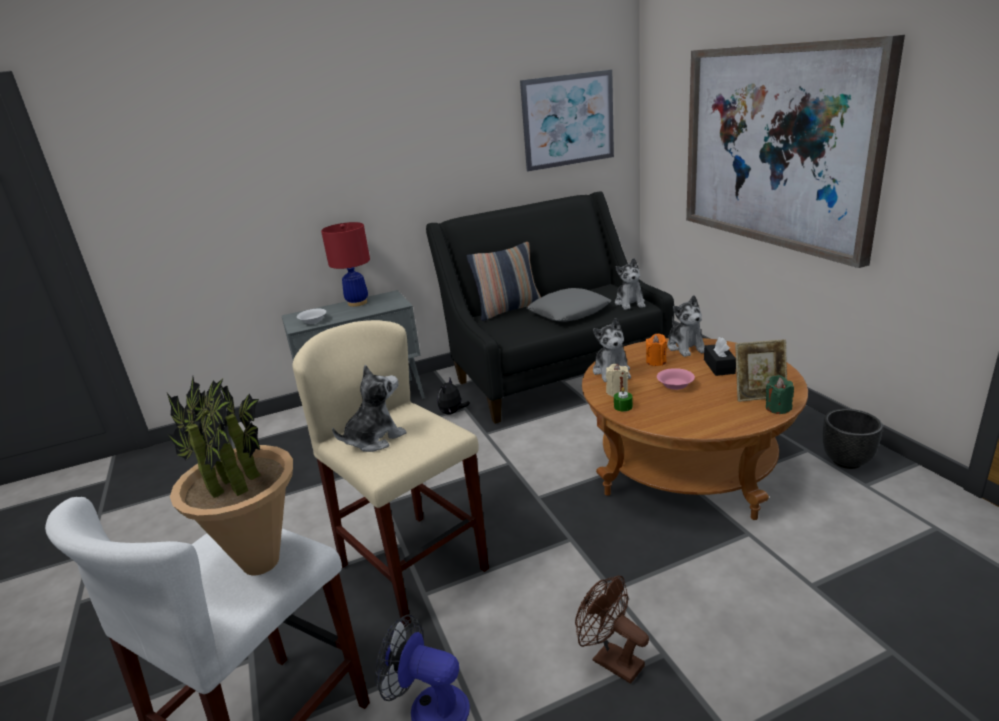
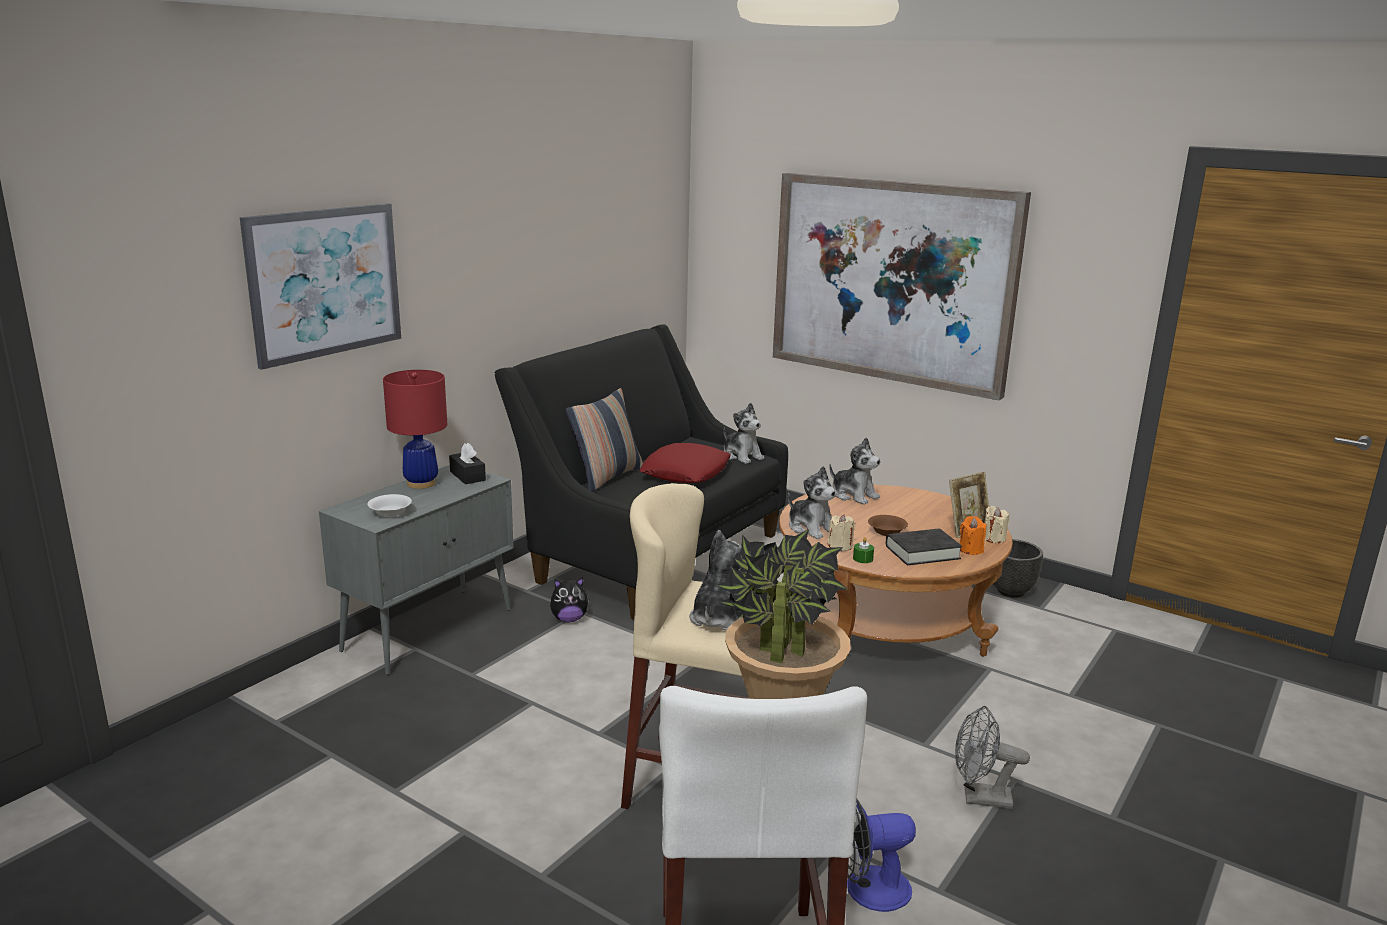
camera: 35 degrees left, 5 degrees down
plush toy [437,378,470,415] -> plush toy turned 90 degrees counterclockwise [550,577,590,622]
picture [520,70,614,172] -> picture moved to [240,203,401,370]
grey pillow [526,288,612,322] -> red pillow [640,443,731,483]
brown fan [575,576,649,684] -> grey fan [955,706,1030,809]
orange candle [646,334,667,366] -> orange candle moved to [960,516,986,555]
pink bowl [657,368,695,390] -> brown bowl [868,515,908,536]
black tissue box [704,337,736,376] -> black tissue box moved to [449,443,486,484]
green candle [766,375,794,414] -> beige candle [984,506,1009,543]
none -> black book [886,529,962,565]

